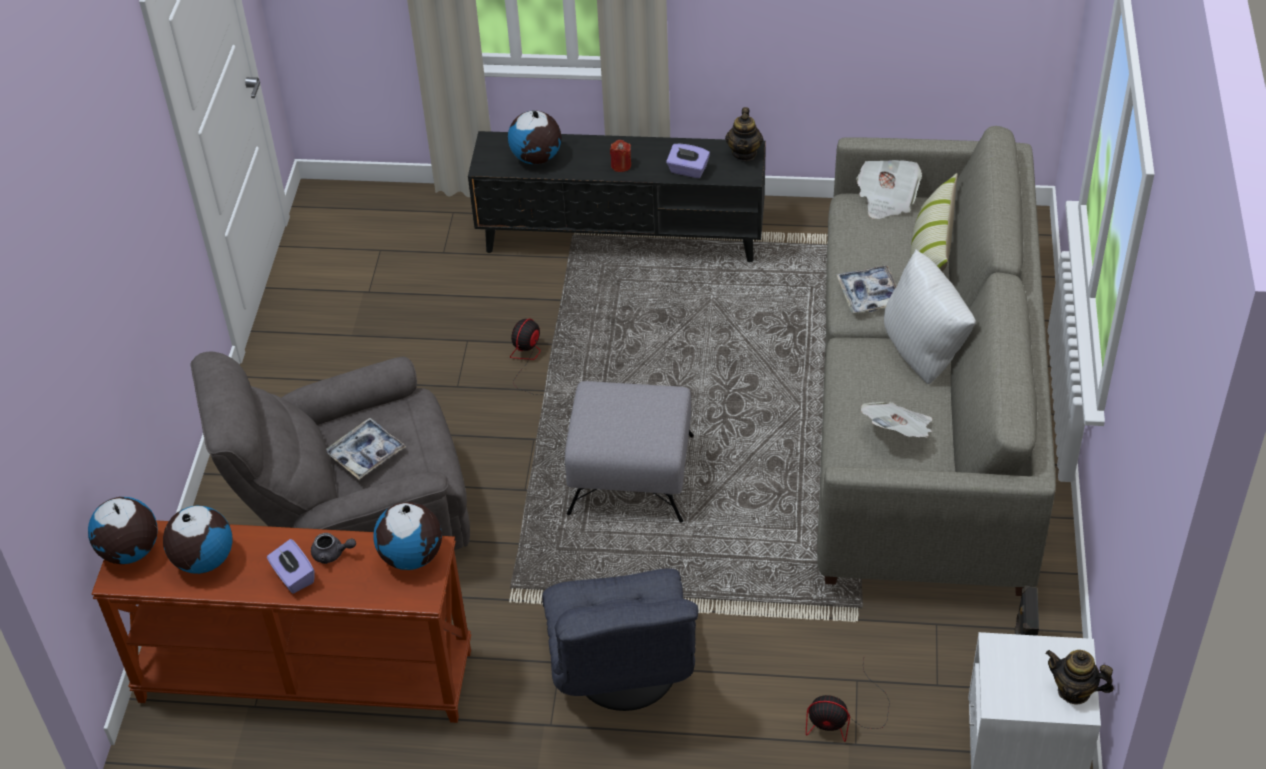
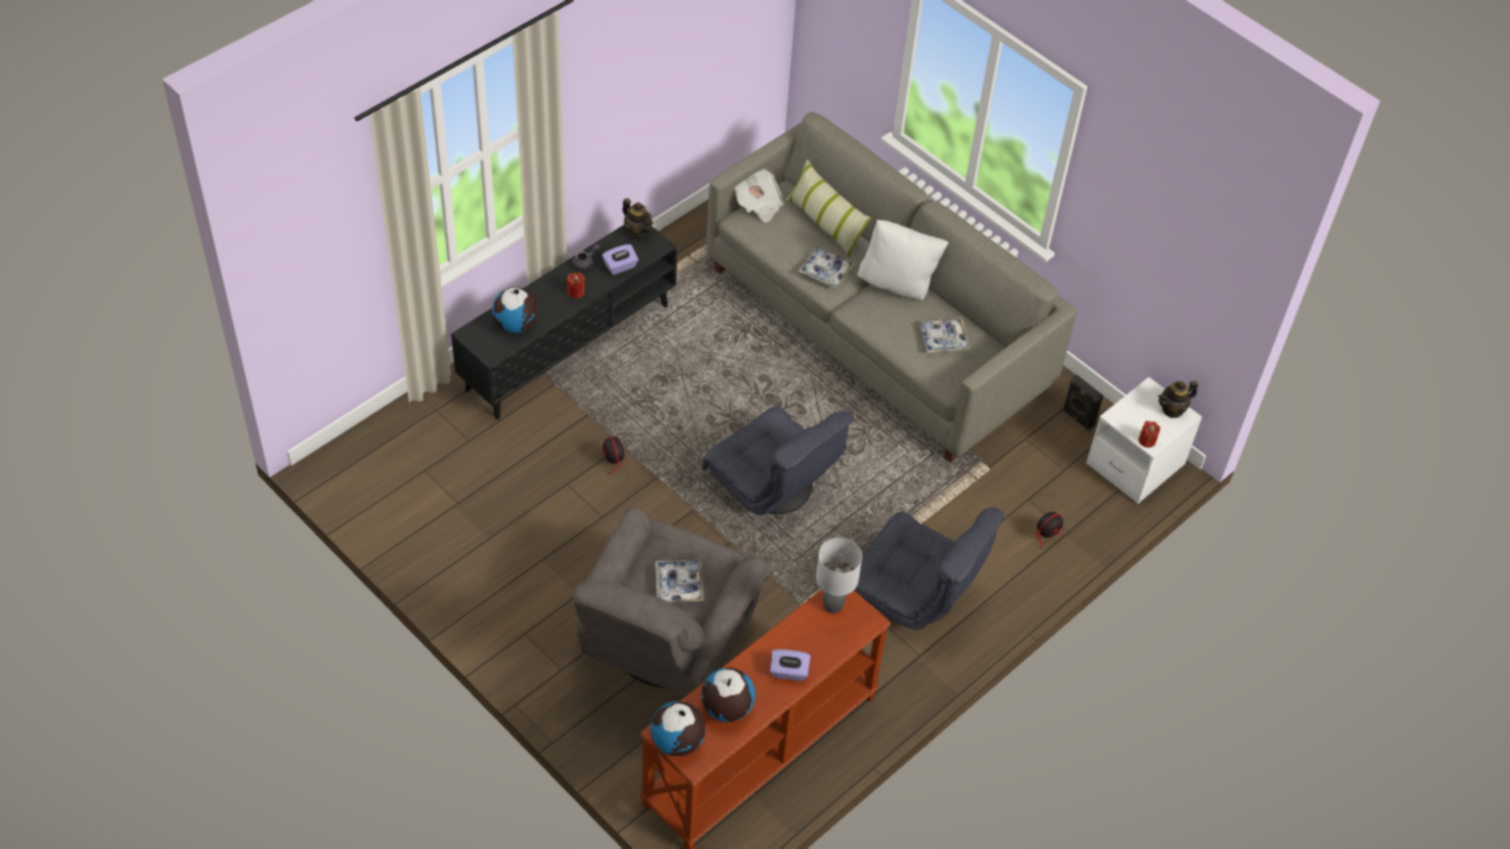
camera: 55 degrees left, 5 degrees up
grey teapot [311,533,356,564] -> grey teapot moved to [572,244,600,271]
globe [373,502,442,570] -> grey table lamp [816,538,862,613]
grey ottoman [565,381,694,523] -> grey armchair [702,406,854,515]
newspaper [861,402,932,438] -> tray [919,317,970,352]
none -> red candle [1138,421,1160,448]

